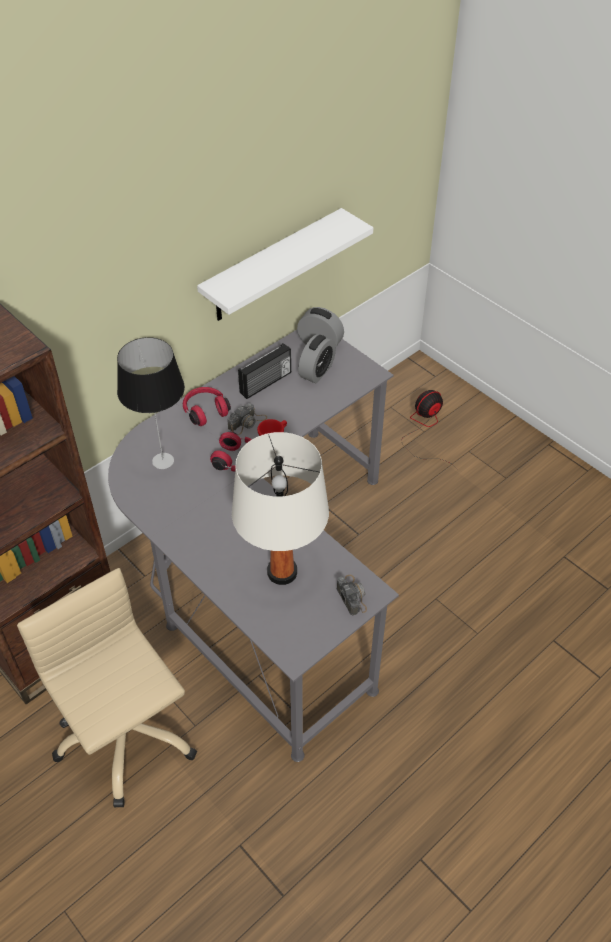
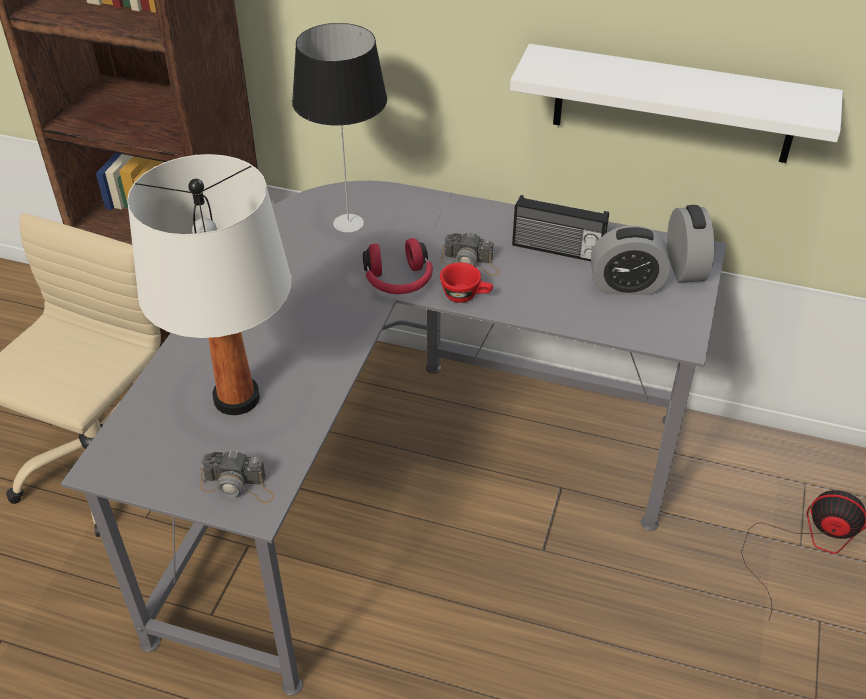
camera: 60 degrees right, 5 degrees down
red headphones [183,387,231,426] -> none
camera [337,575,367,615] -> camera turned 60 degrees clockwise [200,450,274,503]

